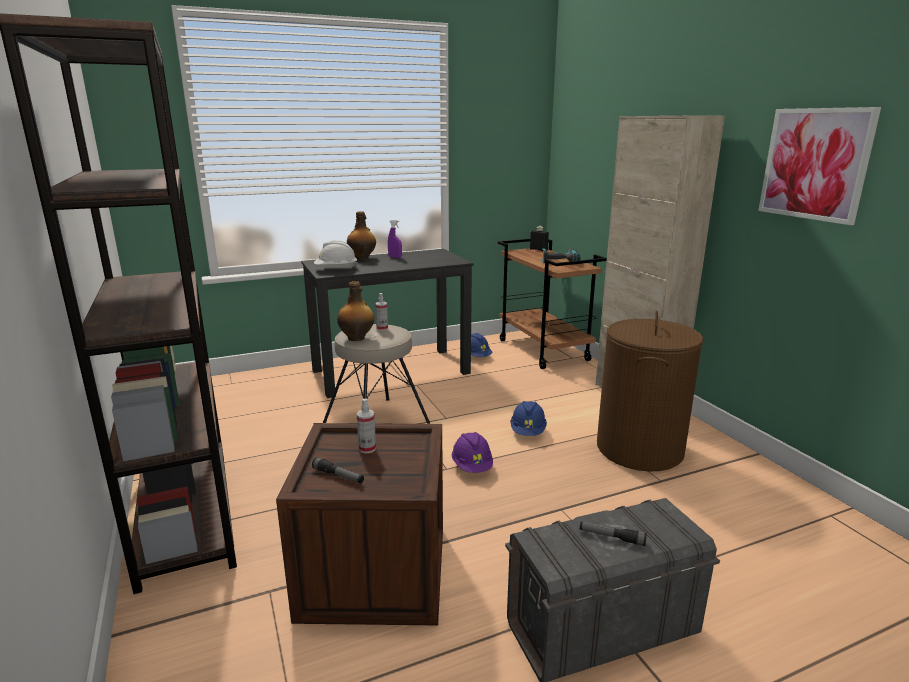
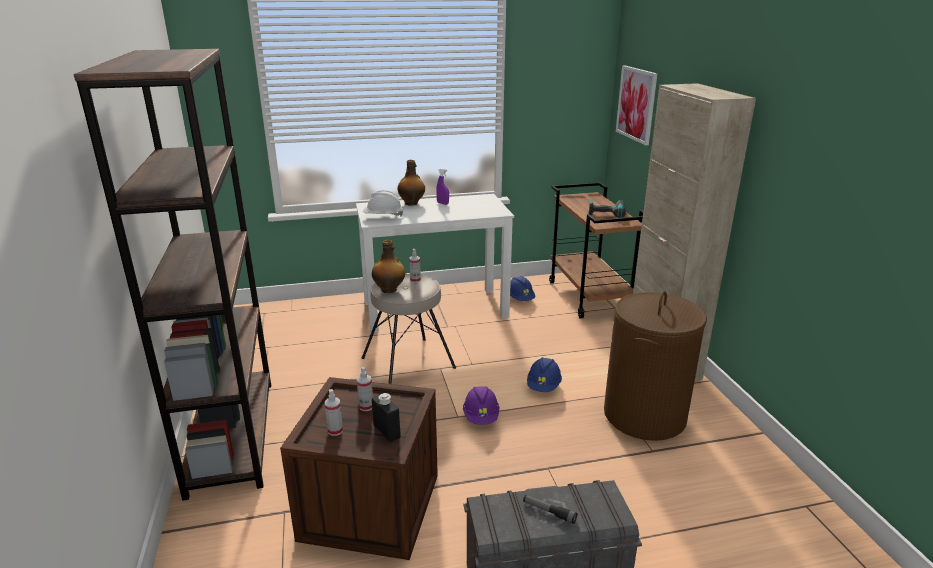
camera: 10 degrees right, 5 degrees up
black desk [301,249,474,398] -> white desk [356,194,514,333]
flashlight [312,457,364,483] -> spray bottle [325,389,343,436]
black bottle [530,226,549,251] -> black bottle moved to [372,393,401,442]
picture [758,107,881,225] -> picture moved to [616,66,657,145]

